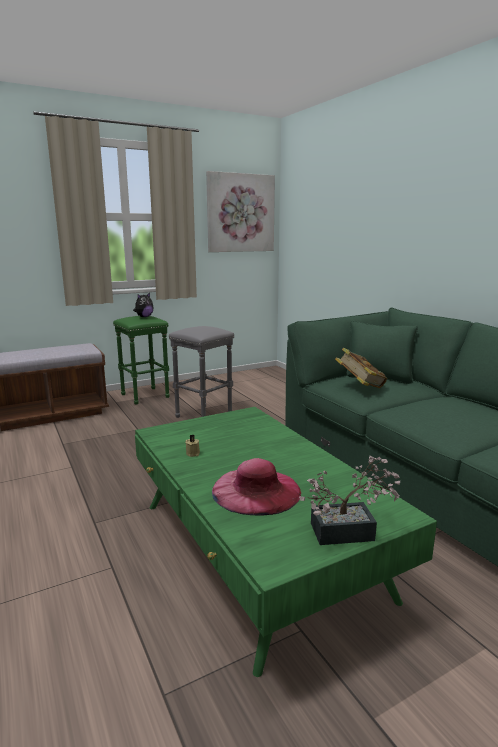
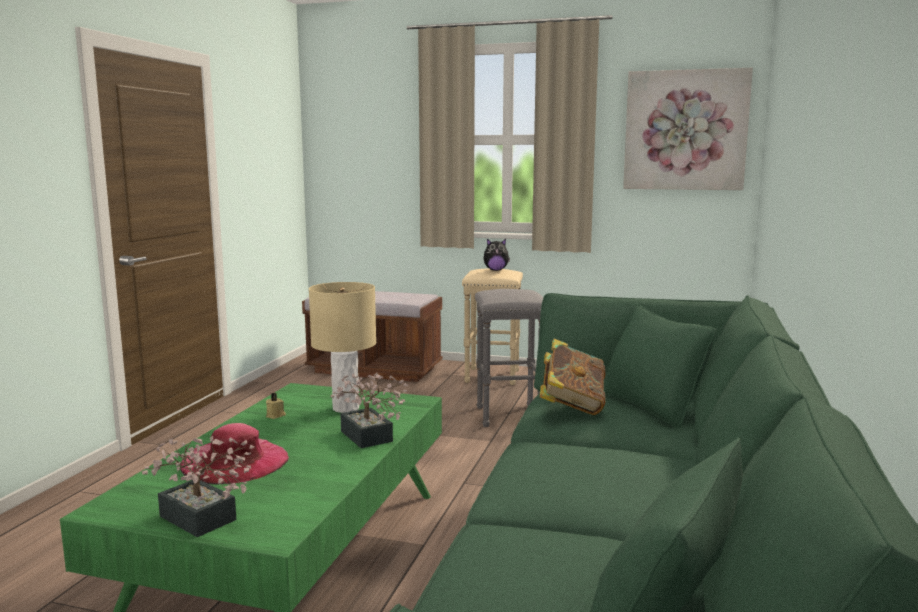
camera: 45 degrees right, 5 degrees down
green stool [113,316,170,405] -> beige stool [462,268,523,385]
none -> beige table lamp [309,282,376,413]
none -> potted plant [331,372,409,448]

